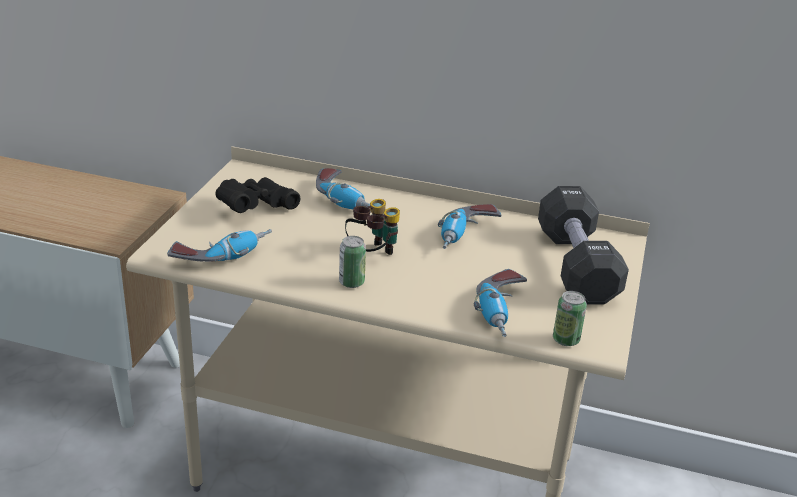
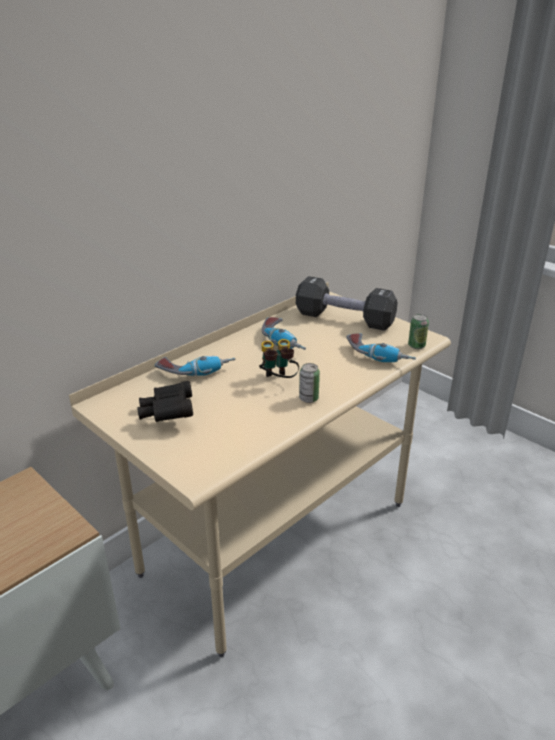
camera: 60 degrees left, 0 degrees up
power drill [167,229,272,262] -> none

